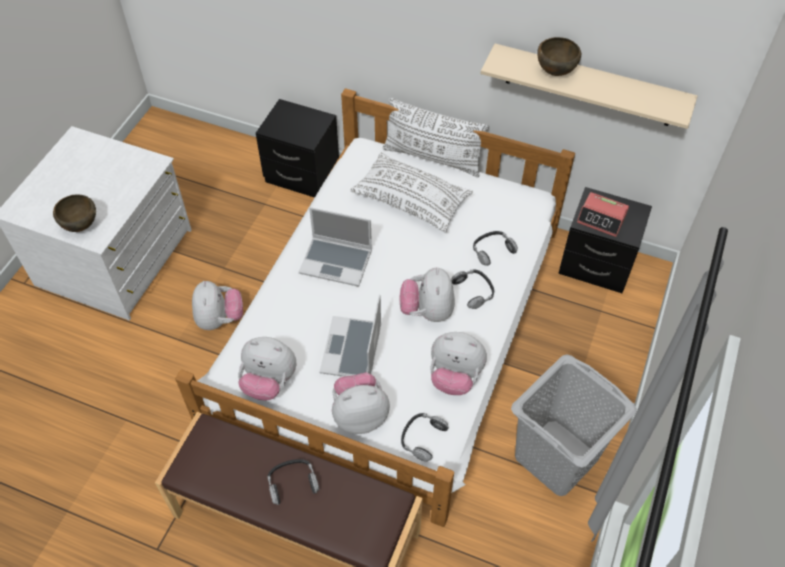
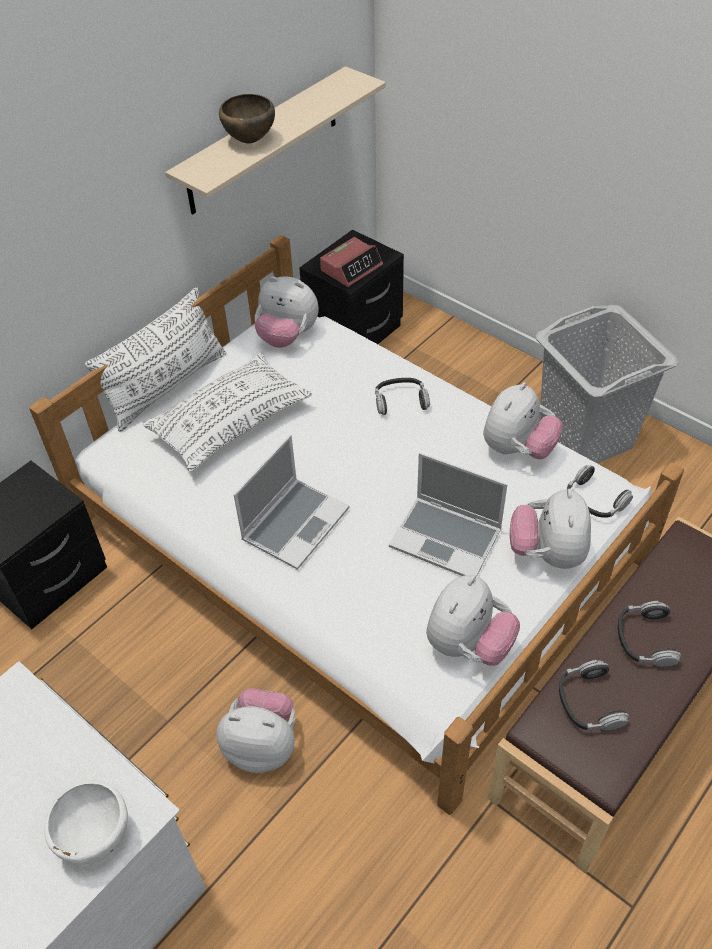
camera: 70 degrees left, 5 degrees down
brown bowl [53,194,96,232] -> white bowl [44,780,128,864]
plush toy [399,268,455,322] -> plush toy moved to [255,276,319,348]
headphones [473,231,518,266] -> headphones moved to [559,660,629,731]

